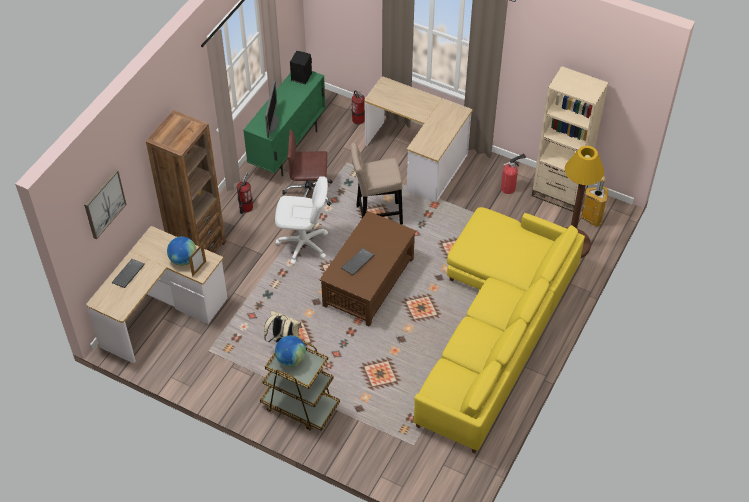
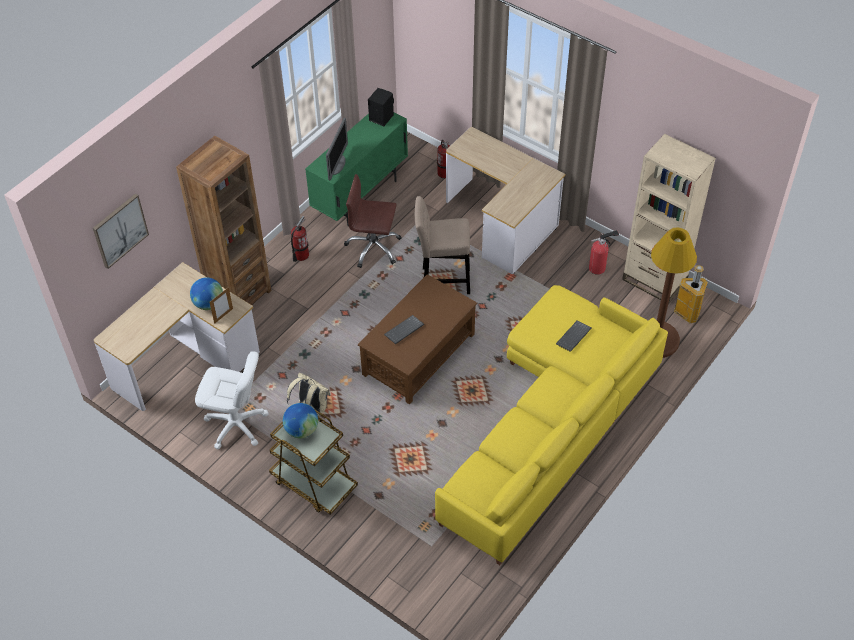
camera: 10 degrees right, 0 degrees up
keyboard [112,259,145,288] -> keyboard moved to [556,320,592,352]
white office chair [275,176,328,265] -> white office chair moved to [195,351,269,449]

